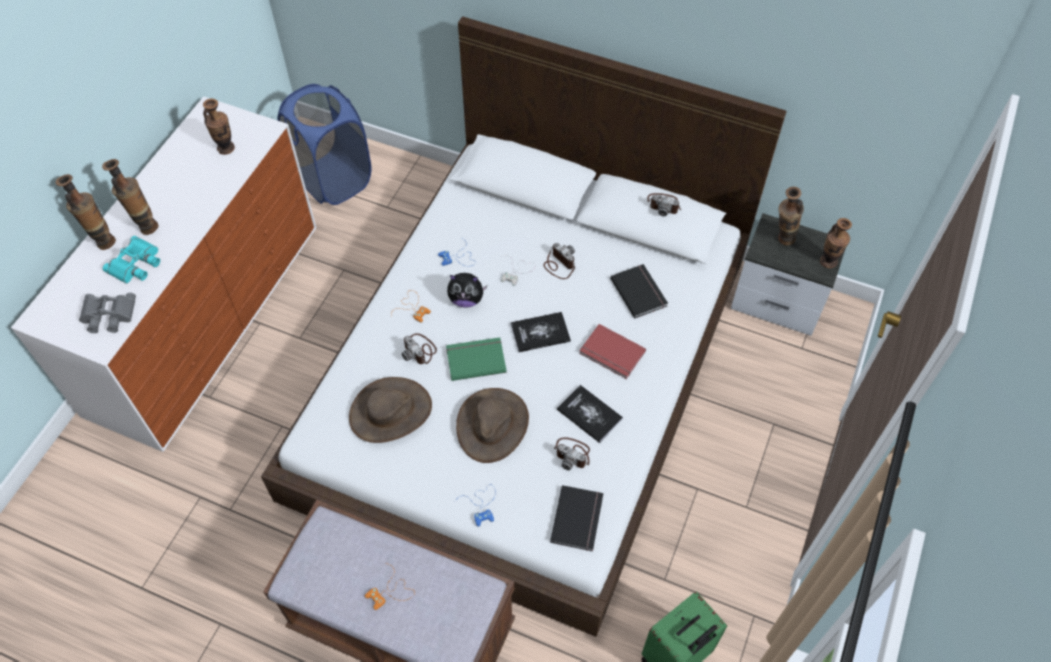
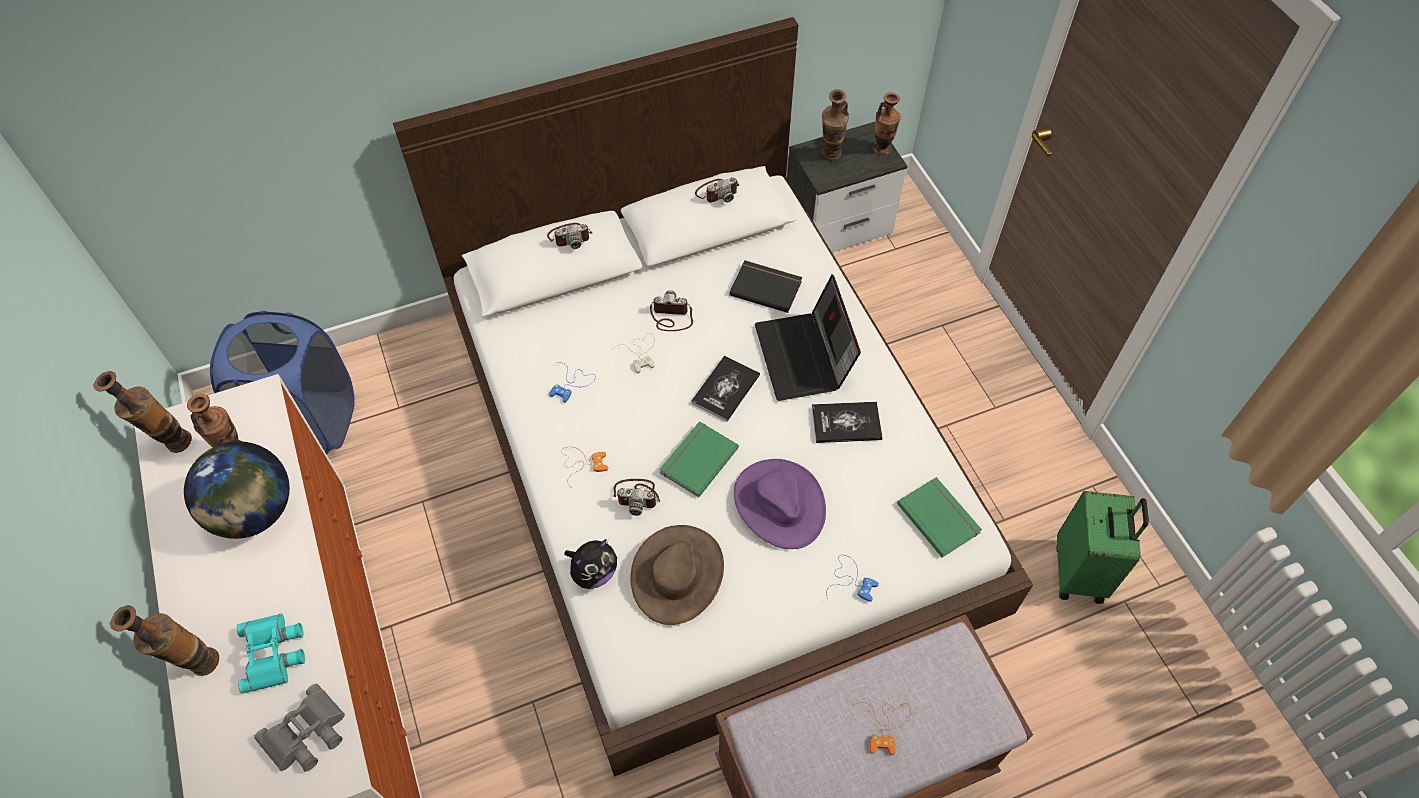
camera: 45 degrees left, 0 degrees up
vase [102,159,158,235] -> vase moved to [93,371,192,453]
plush toy [447,273,487,308] -> plush toy moved to [564,539,617,589]
brown hat [456,388,529,463] -> purple hat [734,459,826,549]
black book [550,485,604,551] -> green book [897,477,982,558]
camera [554,437,590,470] -> camera moved to [547,223,592,249]
red book [579,324,646,379] -> laptop [755,275,861,401]
none -> globe [184,441,290,539]

